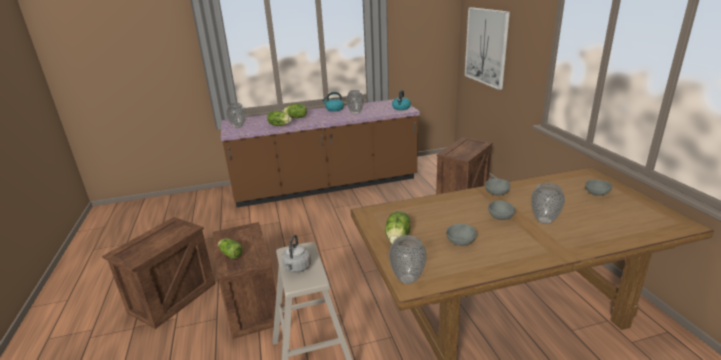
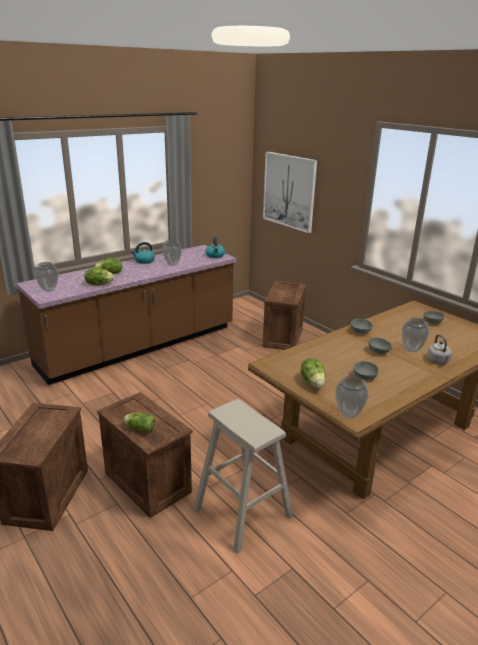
camera: 25 degrees left, 0 degrees up
grey kettle [282,235,311,273] -> grey kettle moved to [427,334,452,364]

